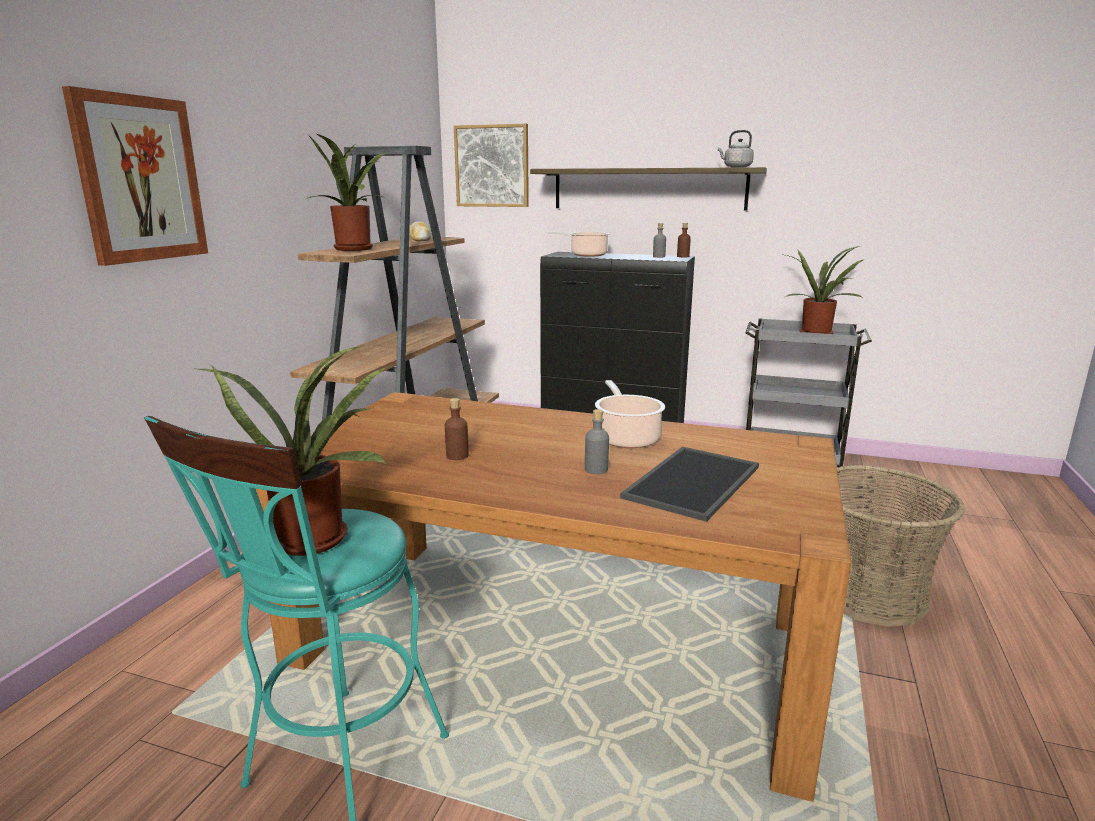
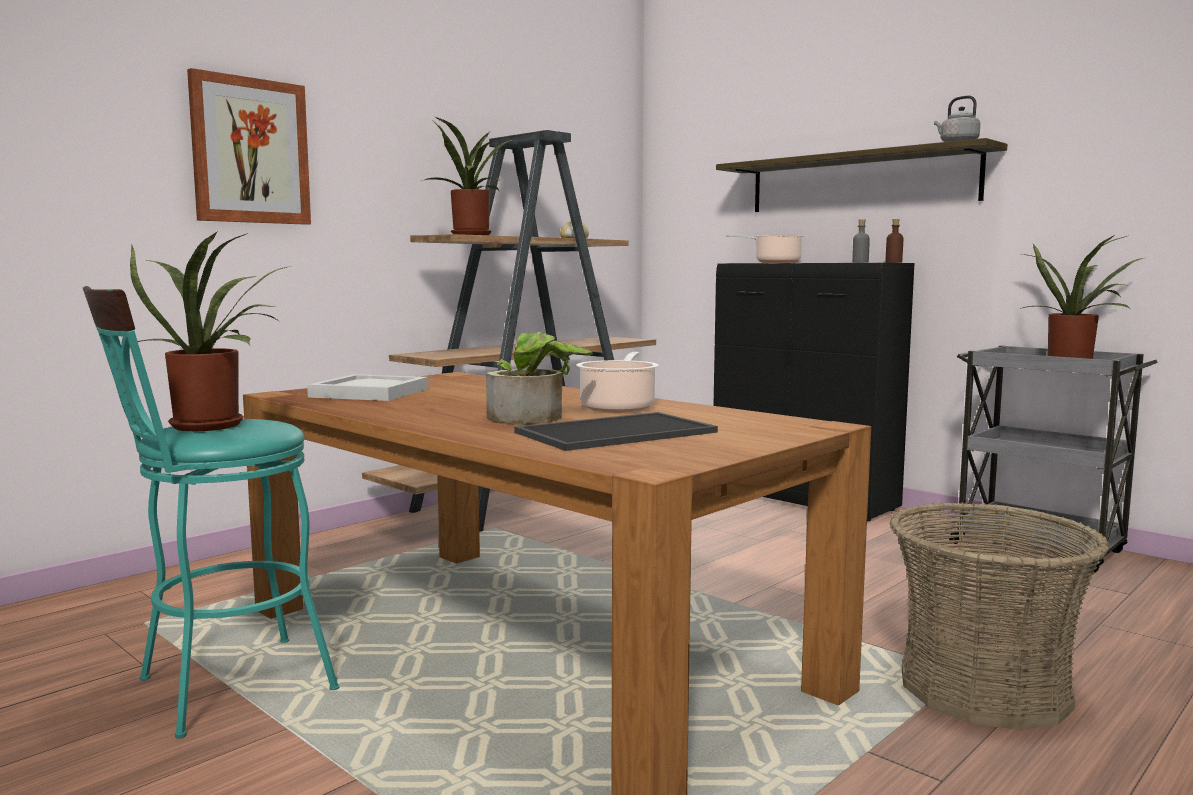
camera: 25 degrees right, 10 degrees down
brown bottle [445,398,469,460] -> none
picture [454,124,529,207] -> none
grey bottle [585,409,609,474] -> potted plant [486,332,593,425]
none -> white tray [307,374,428,401]

